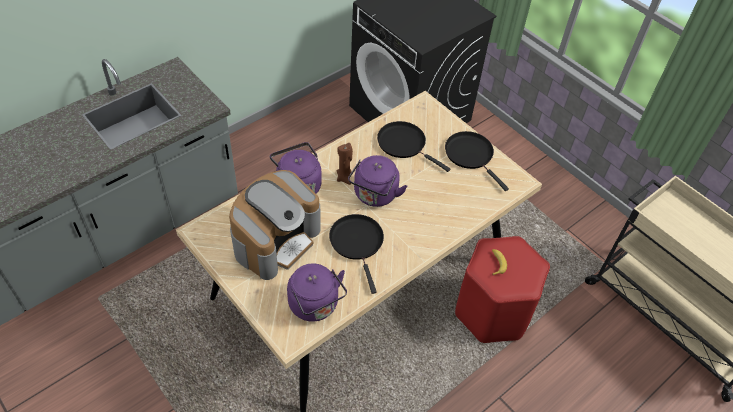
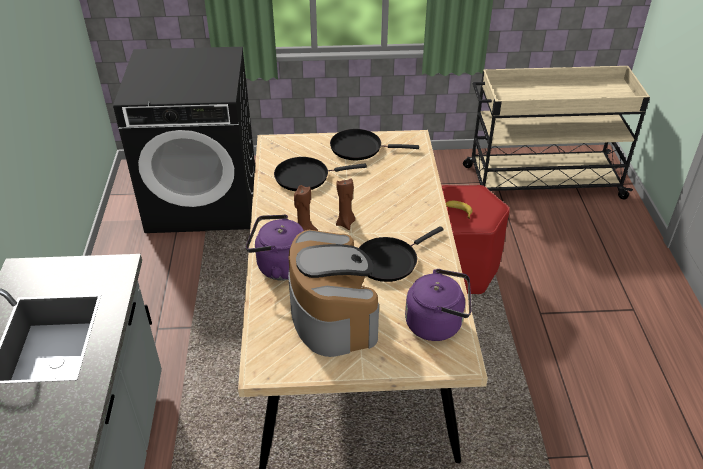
camera: 50 degrees left, 10 degrees down
black frying pan [329,214,384,294] -> black frying pan turned 60 degrees counterclockwise [359,226,444,282]
purple kettle [348,155,407,207] -> brown candle [336,179,355,230]

